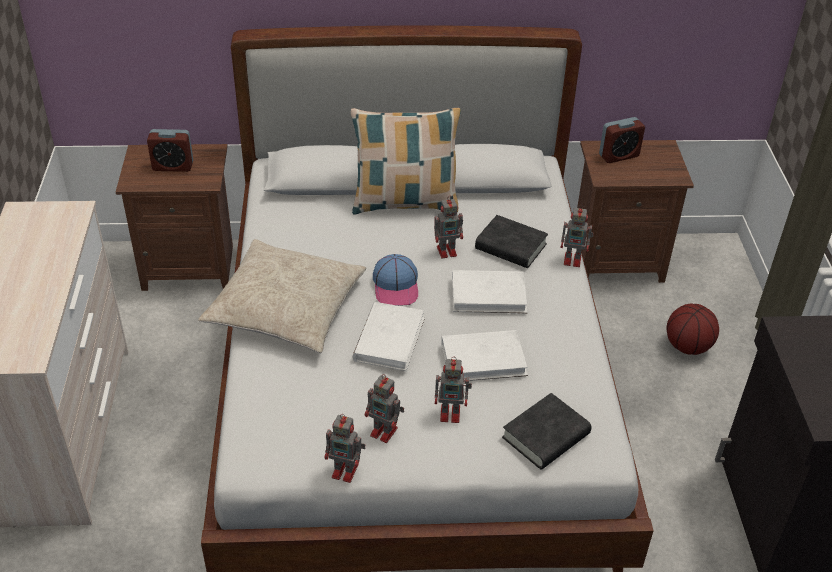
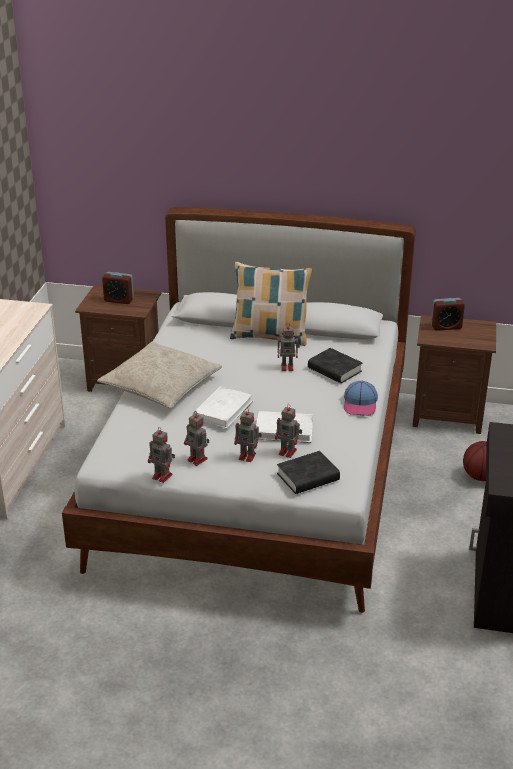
camera: 15 degrees right, 10 degrees down
cap [373,254,418,306] -> cap moved to [344,381,378,416]
white book [452,270,528,313] -> none
toy robot [561,204,594,267] -> toy robot moved to [275,404,302,458]

